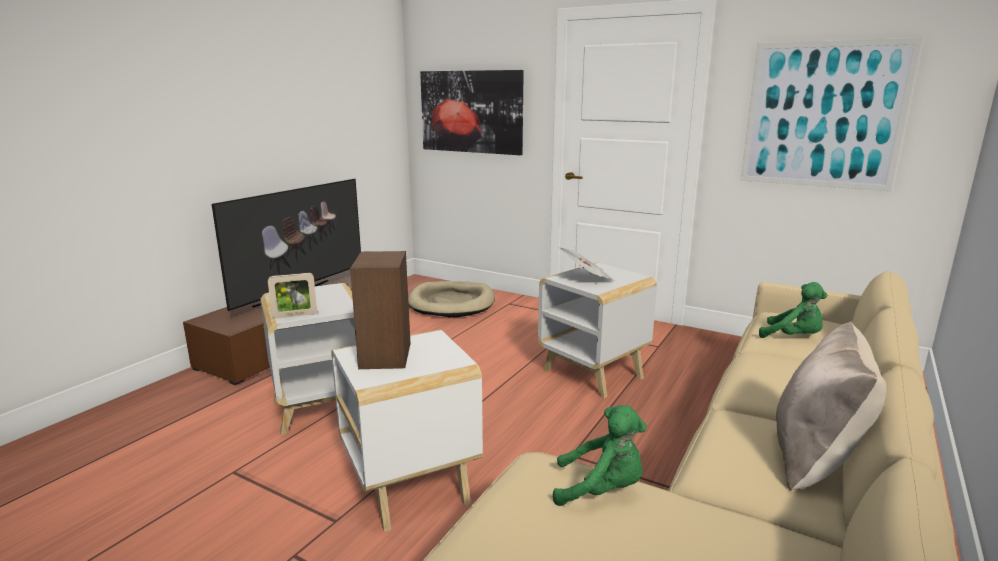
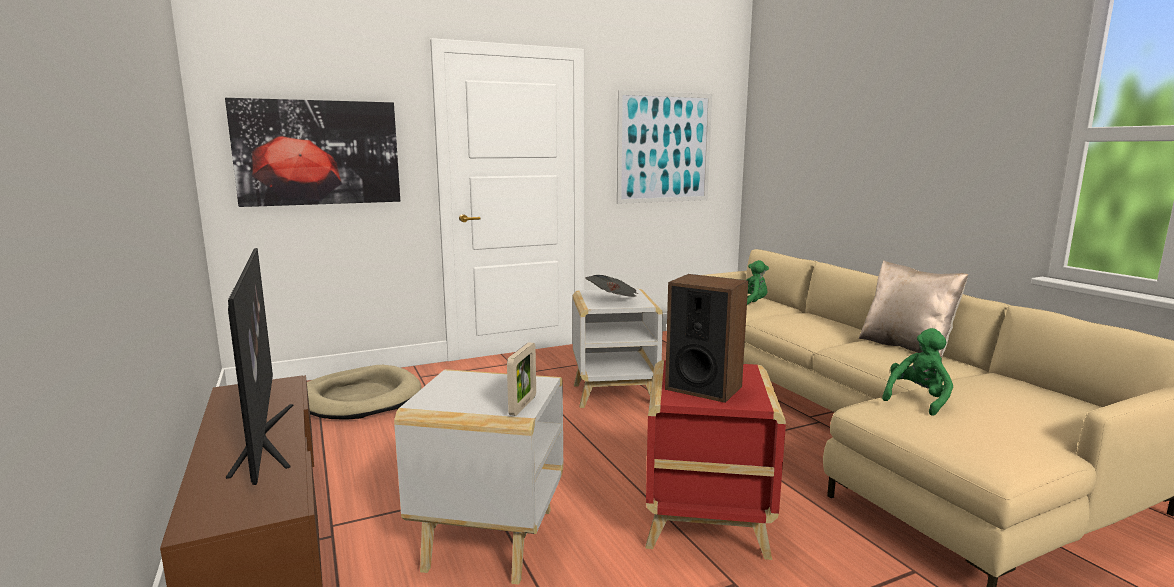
camera: 55 degrees left, 5 degrees down
white side table [331,329,483,532] -> red side table [645,360,786,560]

